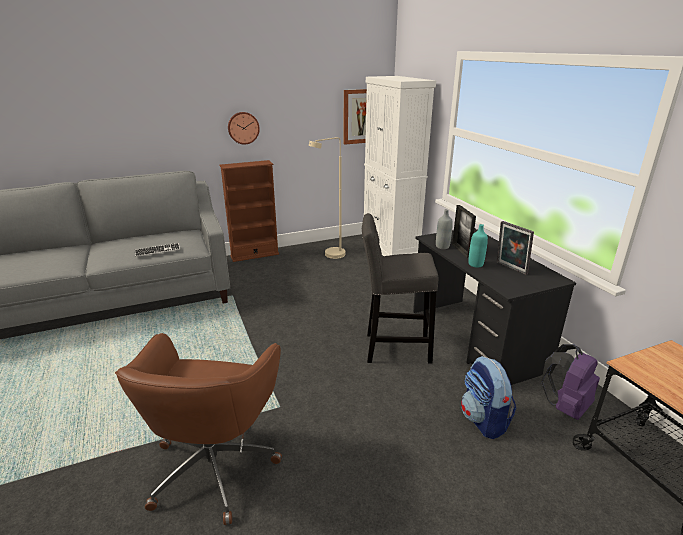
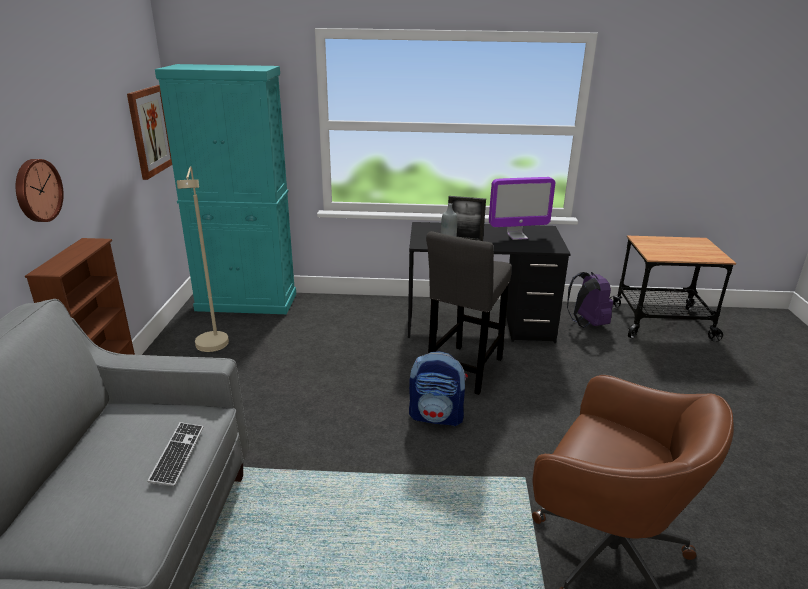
camera: 65 degrees left, 0 degrees up
white cabinet [362,76,436,256] -> turquoise cabinet [155,64,296,314]
backpack [461,356,516,439] -> backpack moved to [409,351,468,426]
turquoise bottle [468,224,488,268] -> none
picture frame [497,221,534,275] -> monitor [489,177,555,240]

